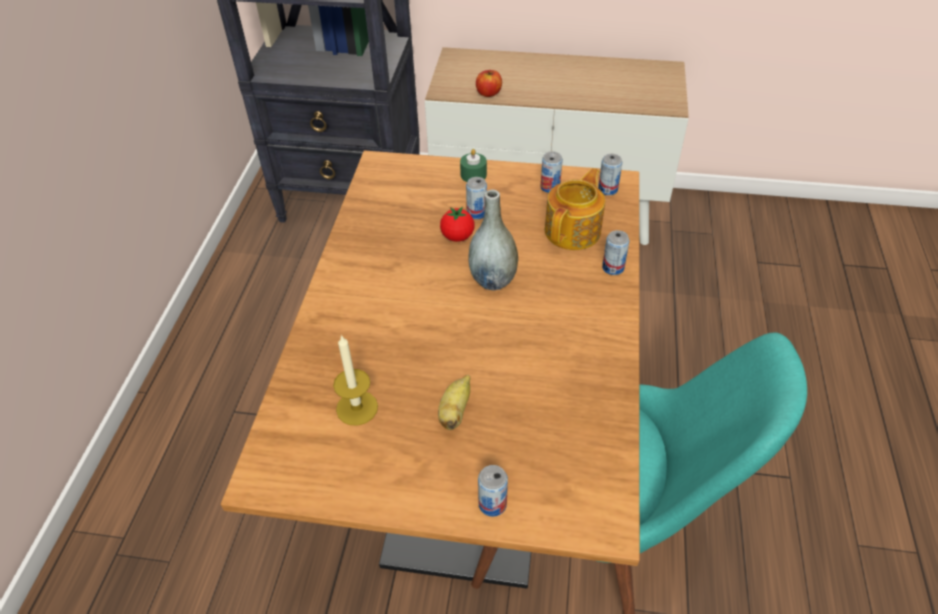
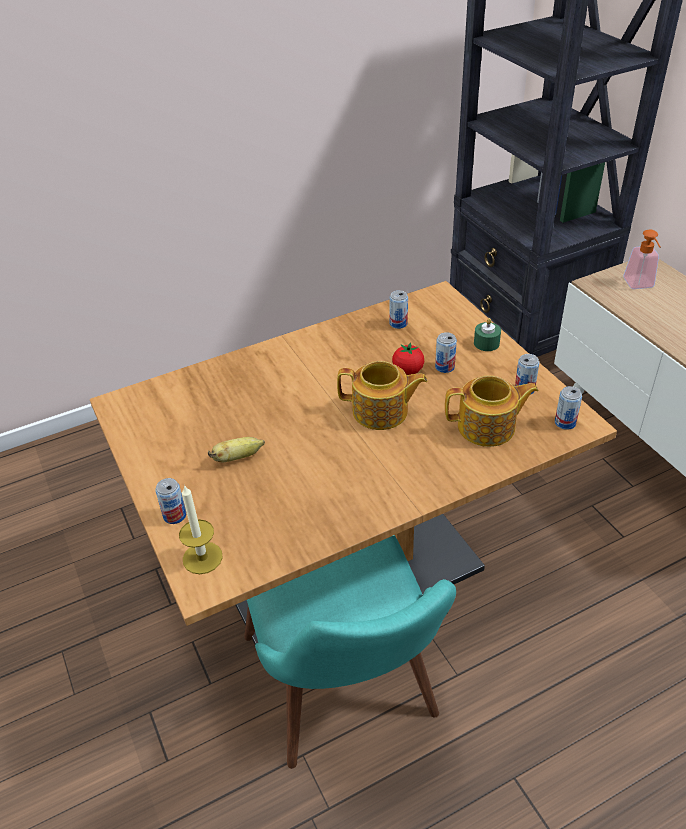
camera: 55 degrees right, 5 degrees down
candle [333,335,378,425] -> candle moved to [179,485,223,574]
grey vase [468,190,518,290] -> teapot [337,361,428,430]
apple [476,70,502,97] -> none
can [602,230,629,275] -> can moved to [390,290,408,329]
none -> soap dispenser [623,230,660,289]

